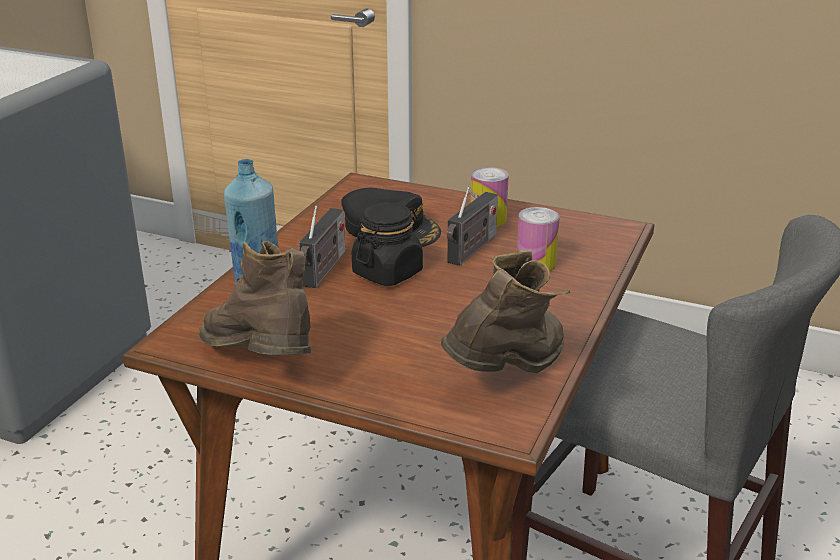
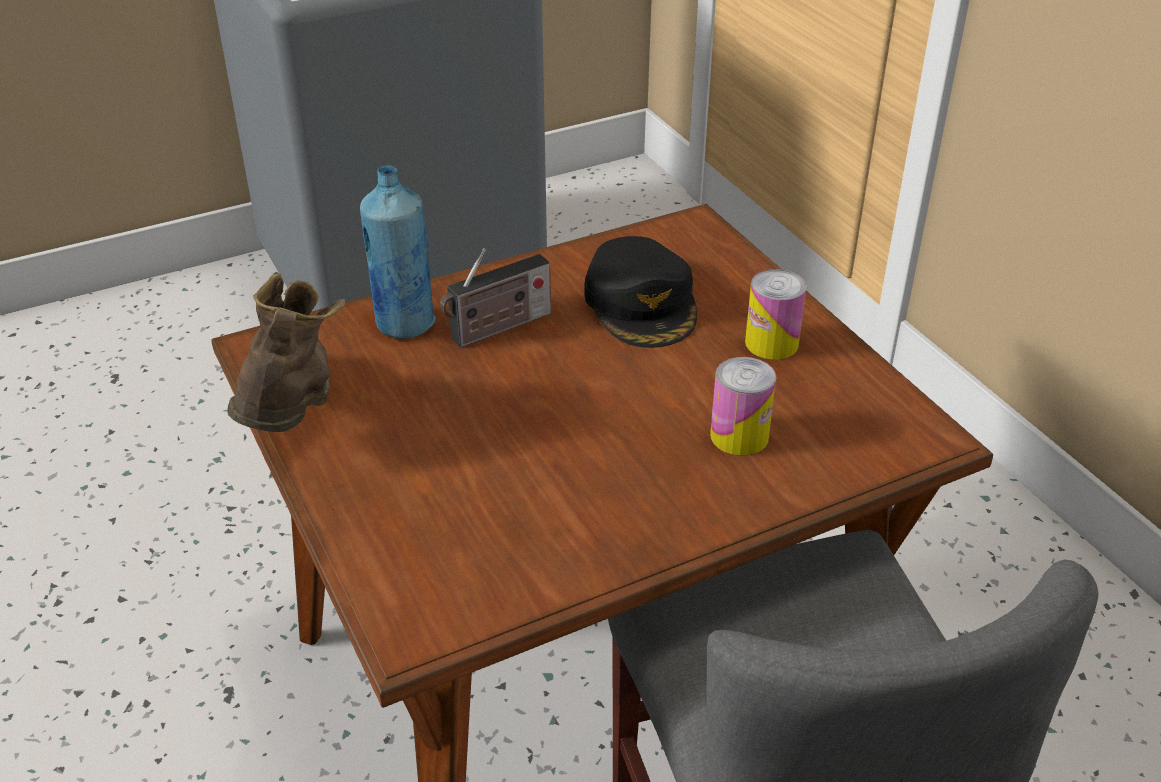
camera: 40 degrees right, 10 degrees up
black jar [352,202,423,286] -> none
brown boot [441,250,570,373] -> none
radio [447,187,498,266] -> none

